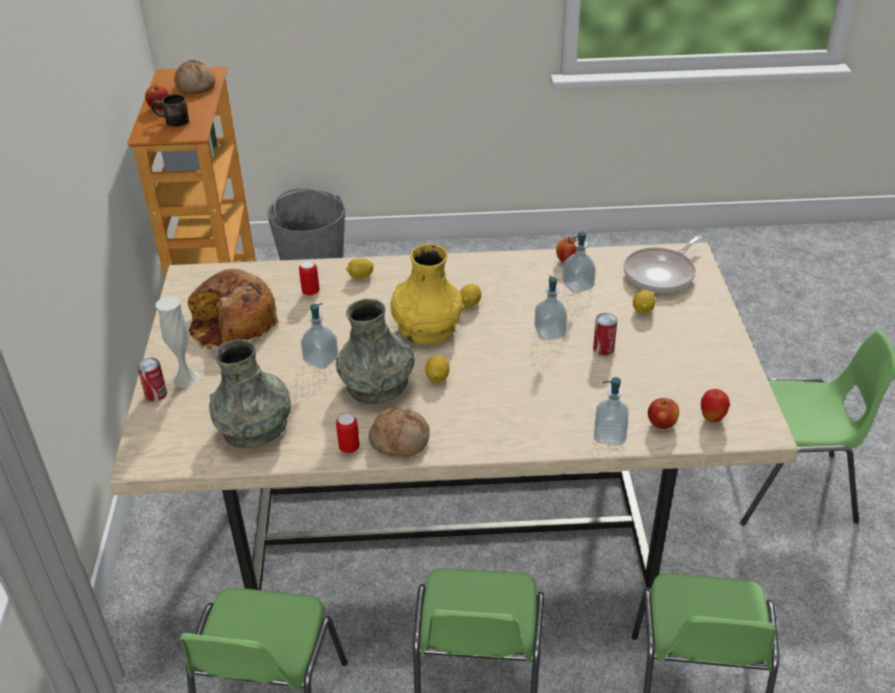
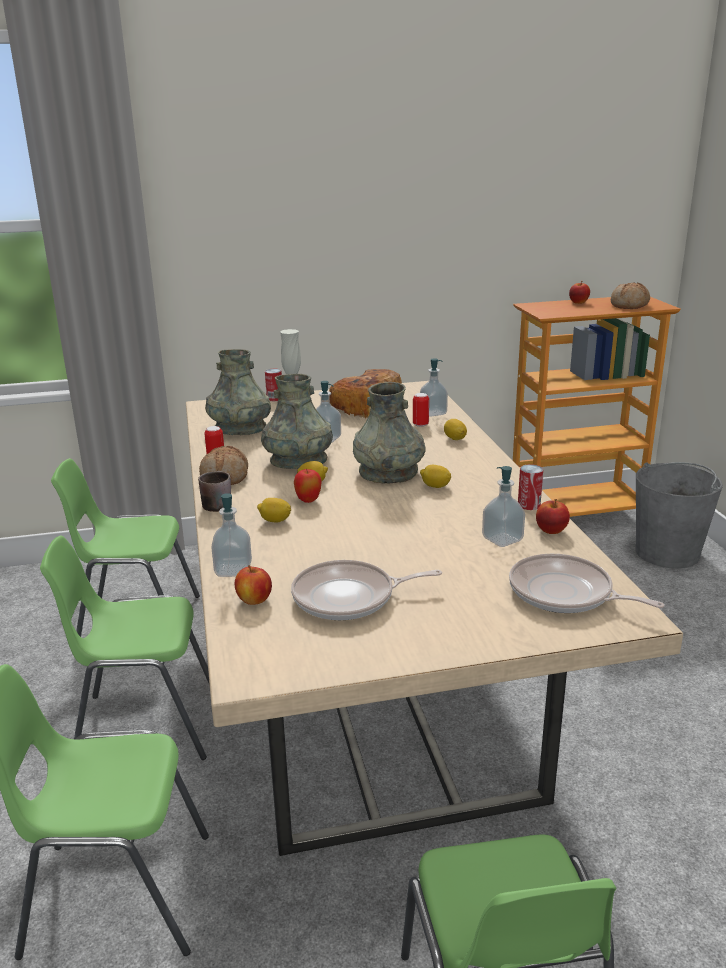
camera: 80 degrees right, 15 degrees down
brown mug [151,94,189,127] -> brown mug moved to [198,471,231,512]
yellow vase [391,244,463,345] -> grey vase [353,382,426,484]
soap dispenser [534,275,567,340] -> soap dispenser moved to [420,358,448,417]
can [593,313,618,355] -> can moved to [518,464,543,510]
lemon [633,290,656,314] -> lemon moved to [257,498,291,522]
apple [701,389,730,422] -> apple moved to [294,469,322,503]
none -> frying pan [291,560,442,620]

